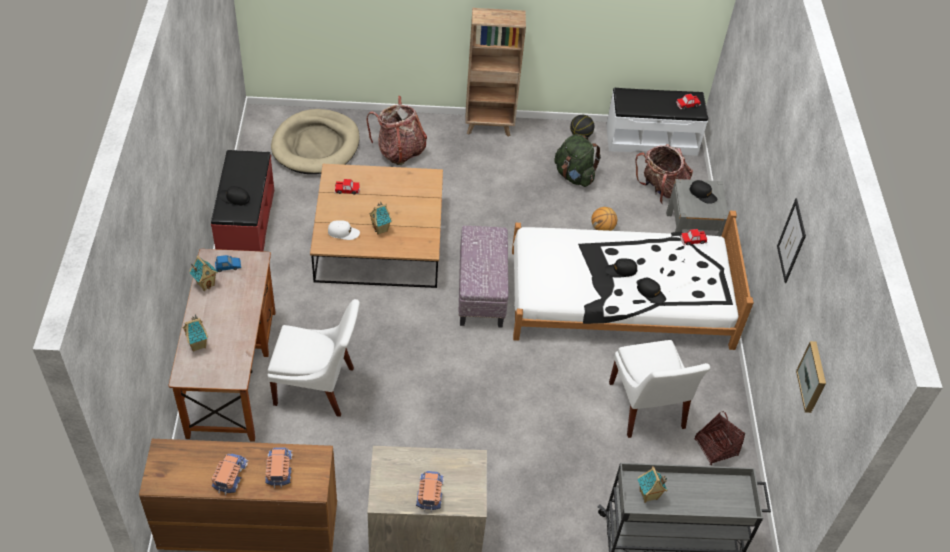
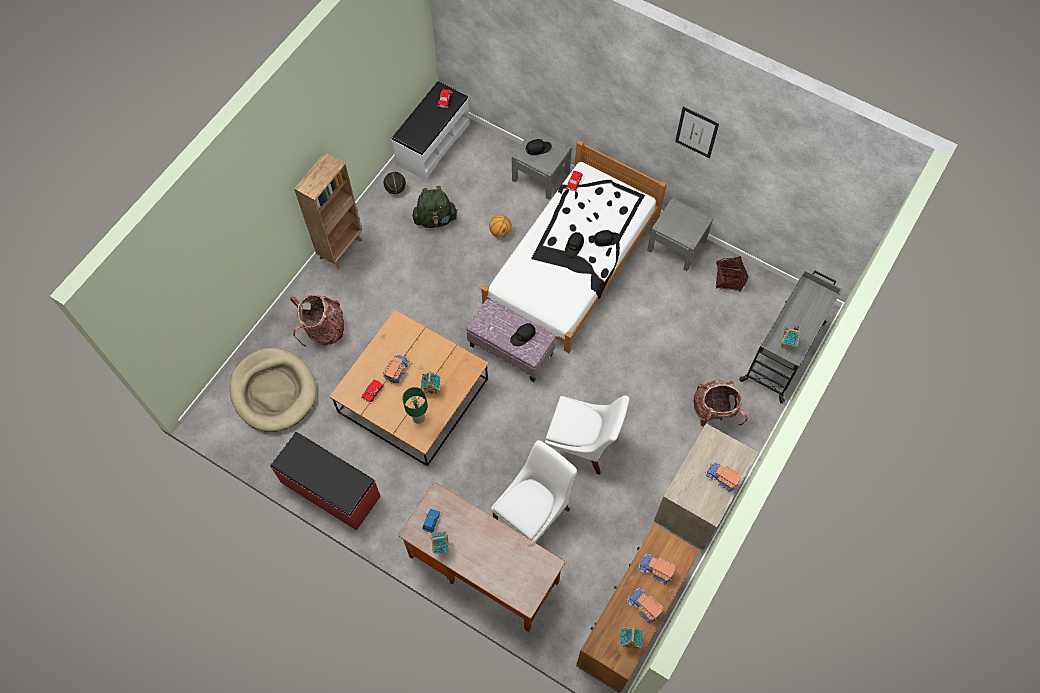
camera: 55 degrees left, 15 degrees up
toy house [182,314,208,351] -> toy house moved to [620,627,643,648]
black cap [219,186,250,206] -> black cap moved to [510,323,536,346]
white cap [328,220,360,240] -> green table lamp [402,387,428,424]
white chair [609,340,710,438] -> white chair moved to [545,395,630,475]
backpack [635,144,693,204] -> backpack moved to [694,380,748,426]
picture [796,341,826,413] -> none
none -> toy truck [383,355,411,384]
none -> grey nightstand [647,198,713,271]

